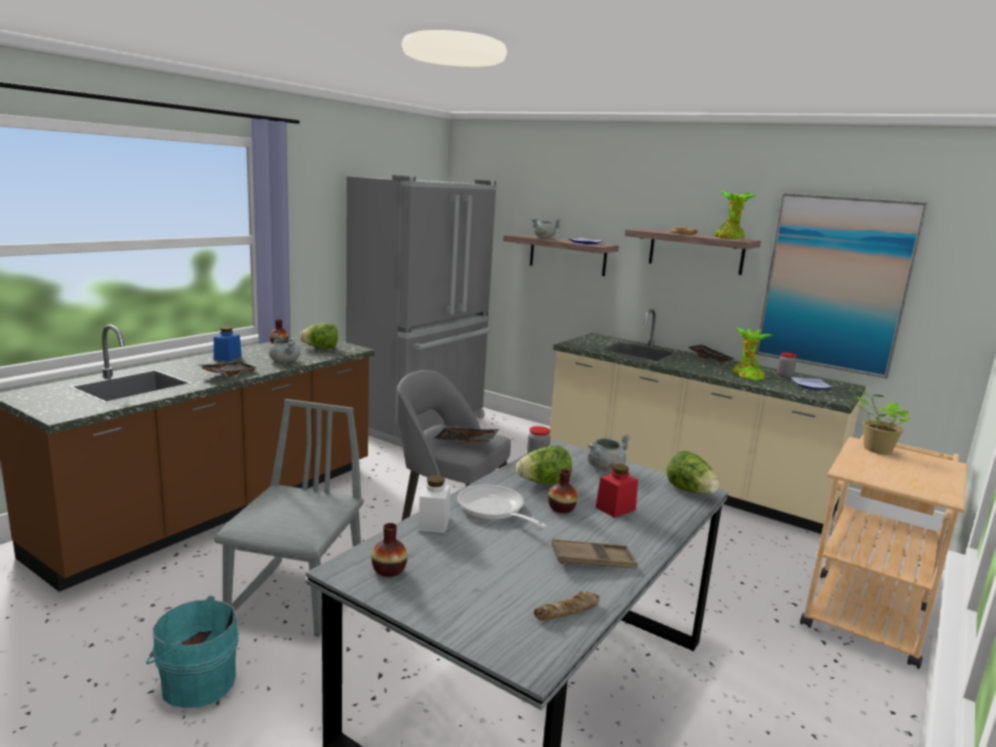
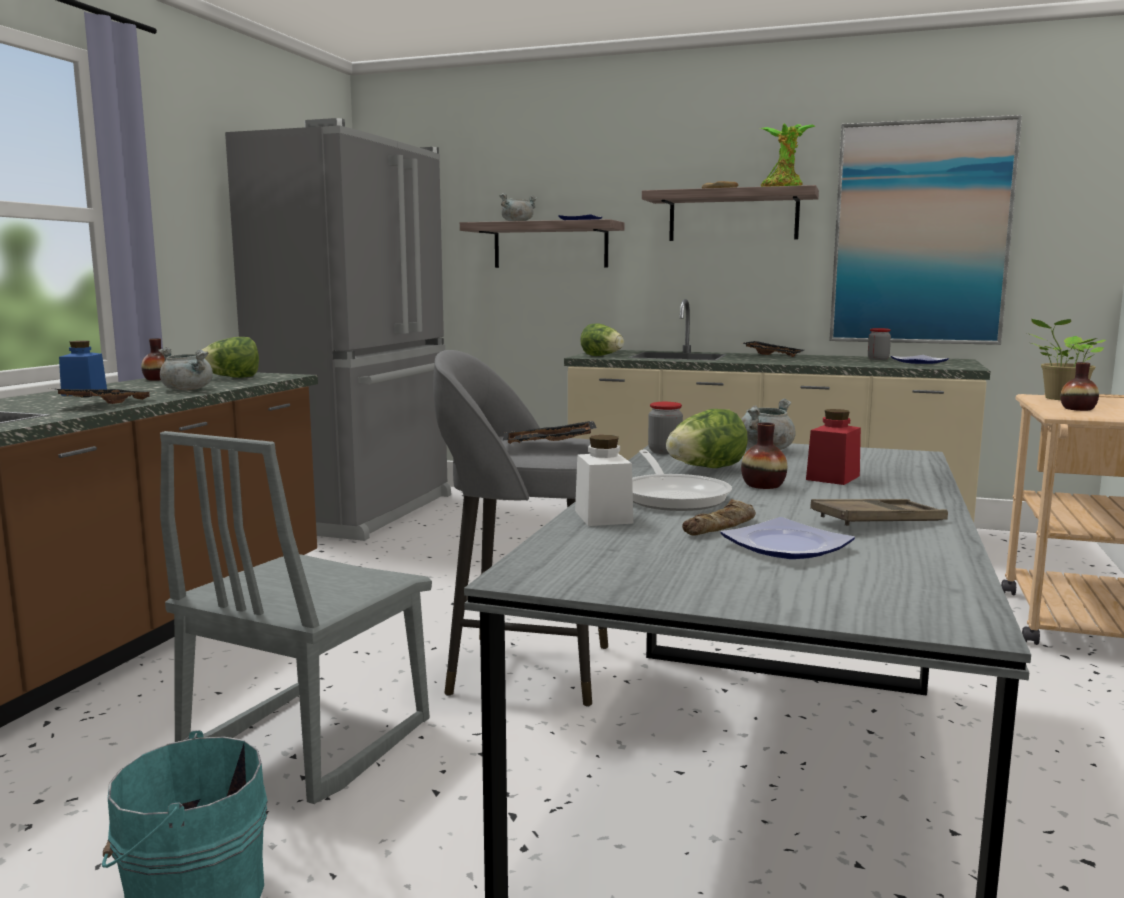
camera: 15 degrees left, 5 degrees down
grey chair [214,399,364,637] -> grey chair turned 150 degrees counterclockwise [160,431,432,804]
vase [371,523,407,577] -> vase moved to [1061,362,1099,411]
frying pan [457,485,547,528] -> frying pan turned 135 degrees counterclockwise [632,450,732,511]
bread [534,591,599,620] -> bread moved to [682,499,756,536]
lettuce [667,450,719,494] -> lettuce moved to [580,323,624,356]
potted plant [732,328,774,381] -> none
none -> plate [721,517,855,559]

